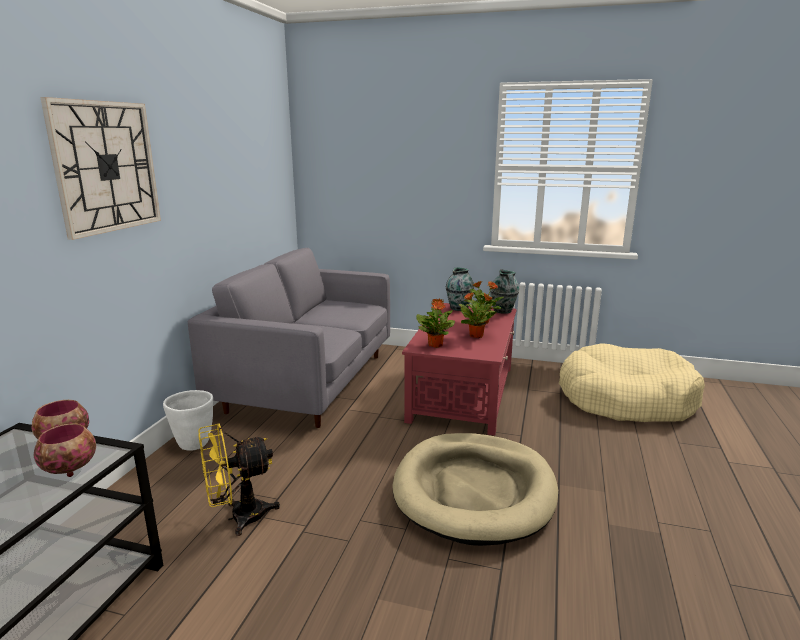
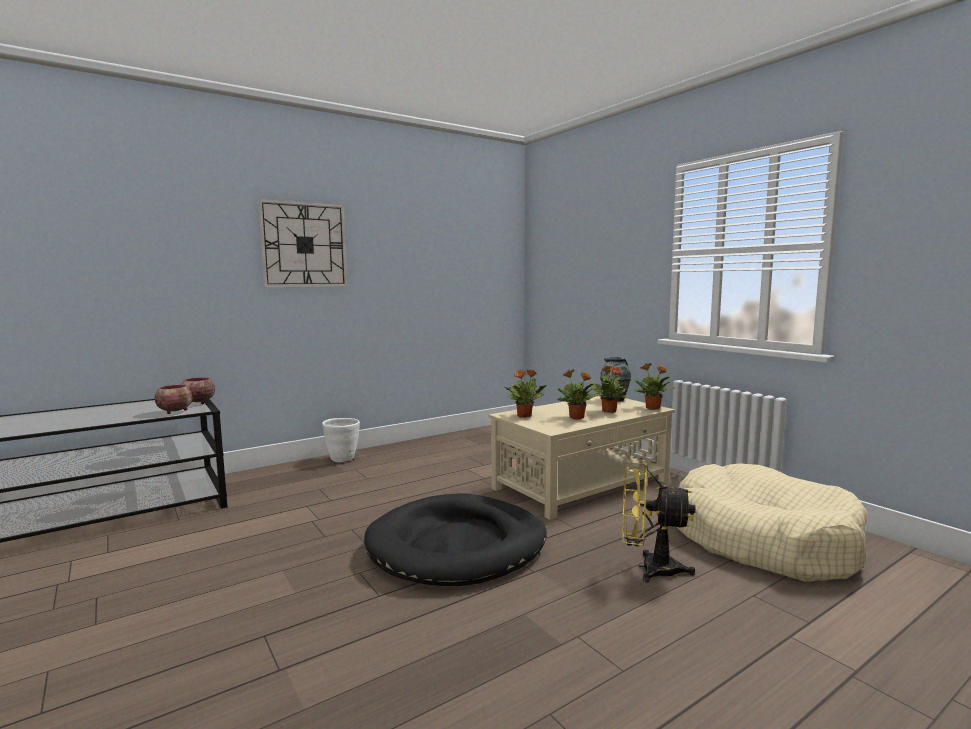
camera: 40 degrees right, 10 degrees down
grey sofa [188,248,390,428] -> none
yellow fan [199,424,280,536] -> yellow fan moved to [622,463,695,582]
beige dog bed [392,433,558,546] -> black dog bed [364,493,547,586]
red coffee table [402,303,517,436] -> beige coffee table [489,396,675,520]
vase [490,269,519,313] -> potted plant [633,363,676,410]

